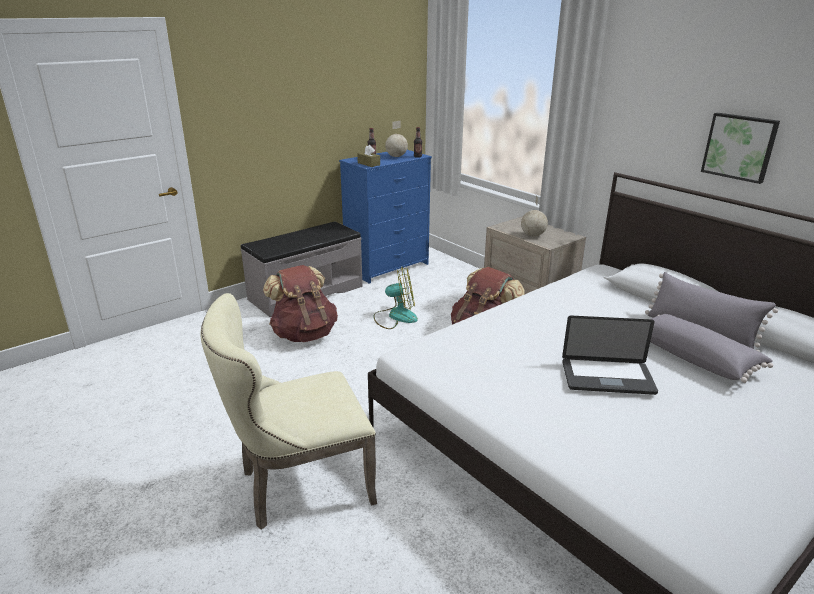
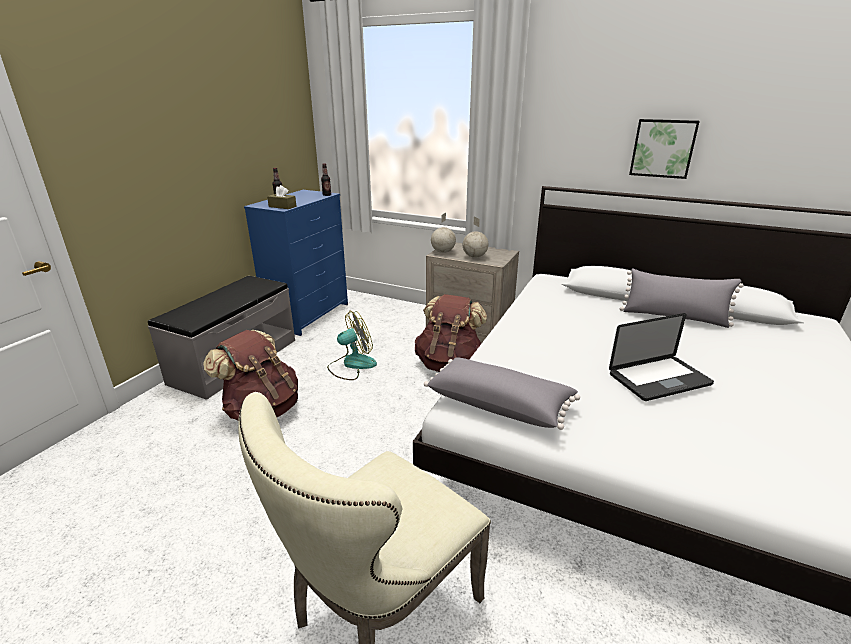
camera: 25 degrees left, 0 degrees up
globe [385,121,408,157] -> globe moved to [431,213,456,253]
grey pillow [650,314,773,383] -> grey pillow moved to [424,357,580,430]

